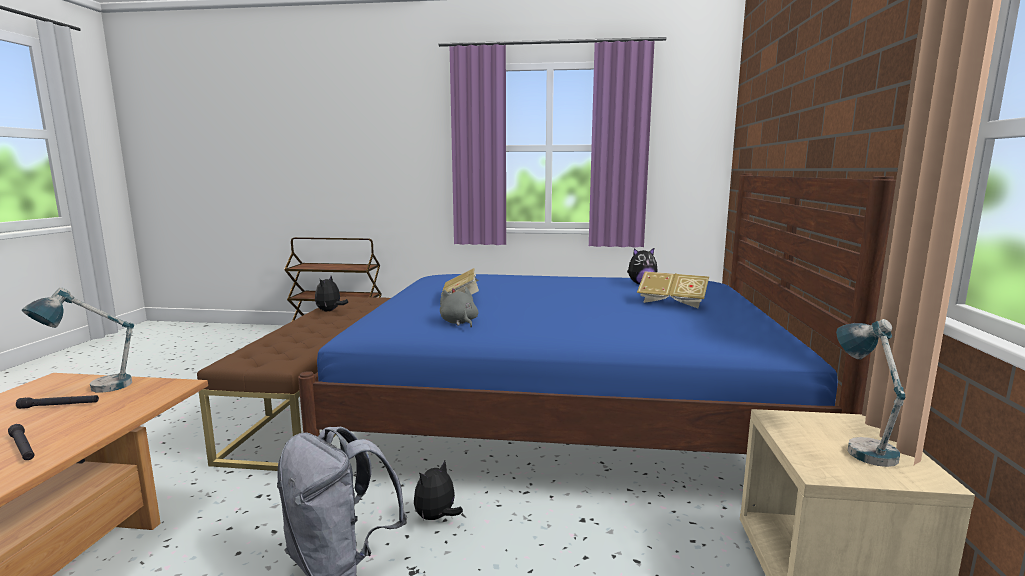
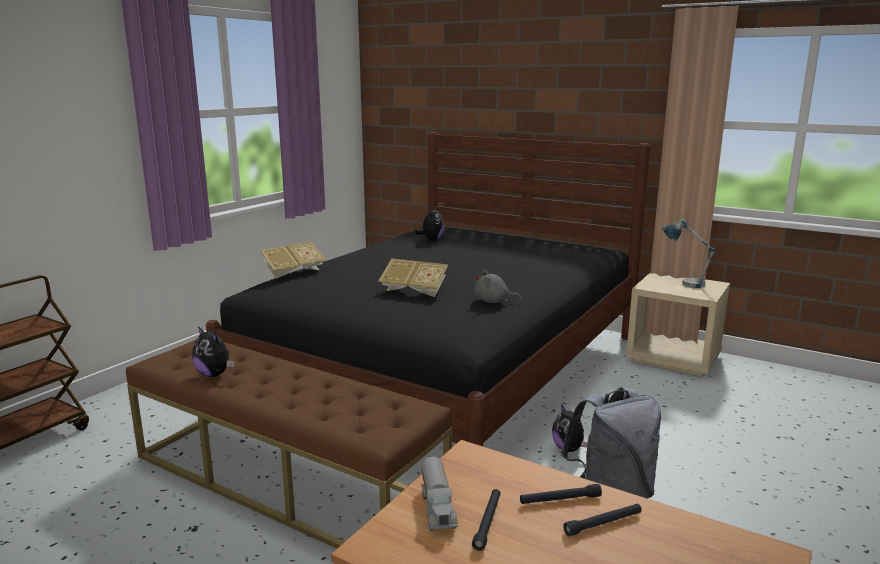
camera: 65 degrees left, 5 degrees up
table lamp [22,288,134,392] -> toy truck [422,456,458,531]
blue bed [298,173,896,454] -> black bed [206,132,650,446]
book [637,271,709,308] -> book moved to [260,241,326,279]
none -> black flashlight [520,484,602,504]

